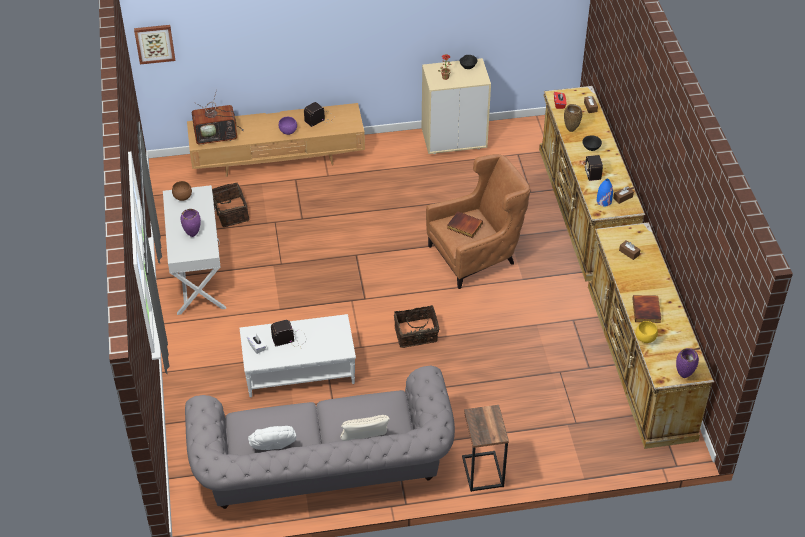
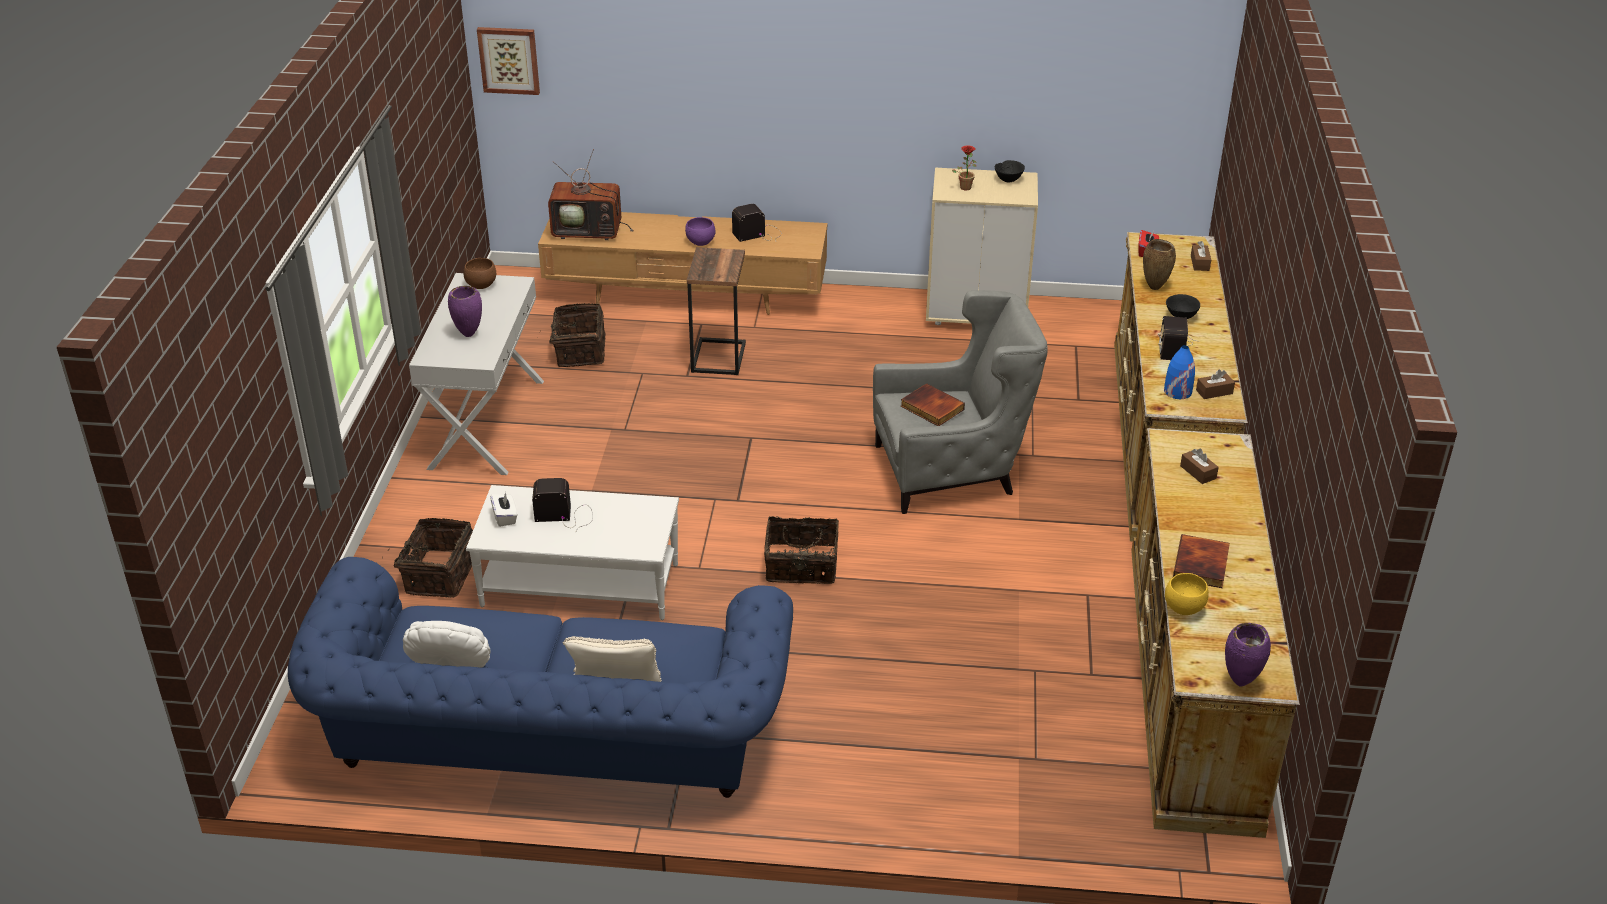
camera: 15 degrees right, 10 degrees down
grey sofa [185,366,455,509] -> blue sofa [288,557,793,798]
brown armchair [426,154,530,289] -> grey armchair [873,290,1048,514]
side table [462,405,509,492] -> side table moved to [687,247,746,375]
none -> basket [382,518,473,598]

